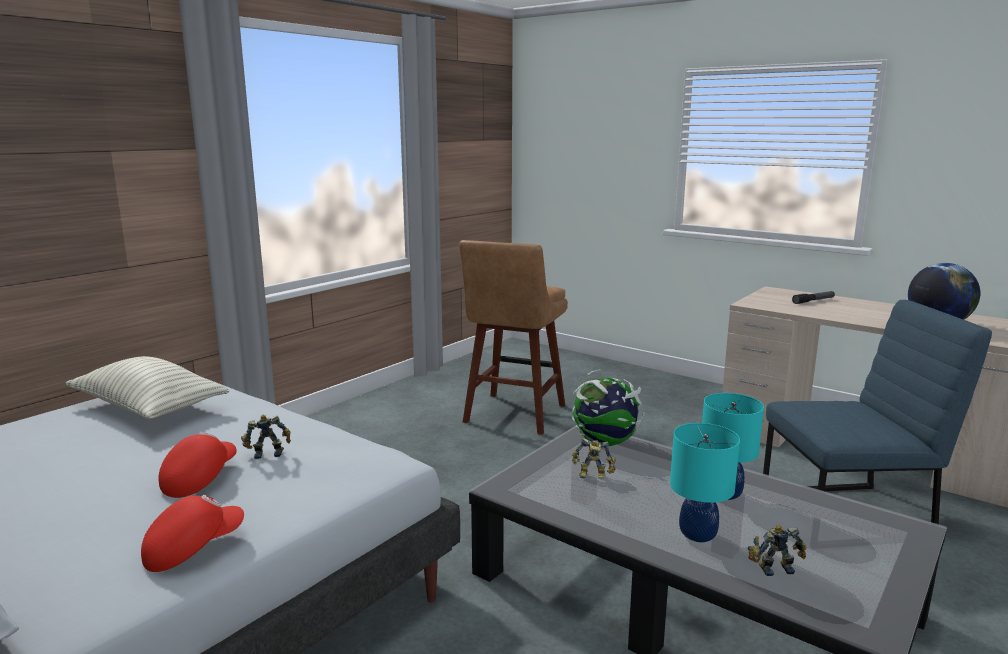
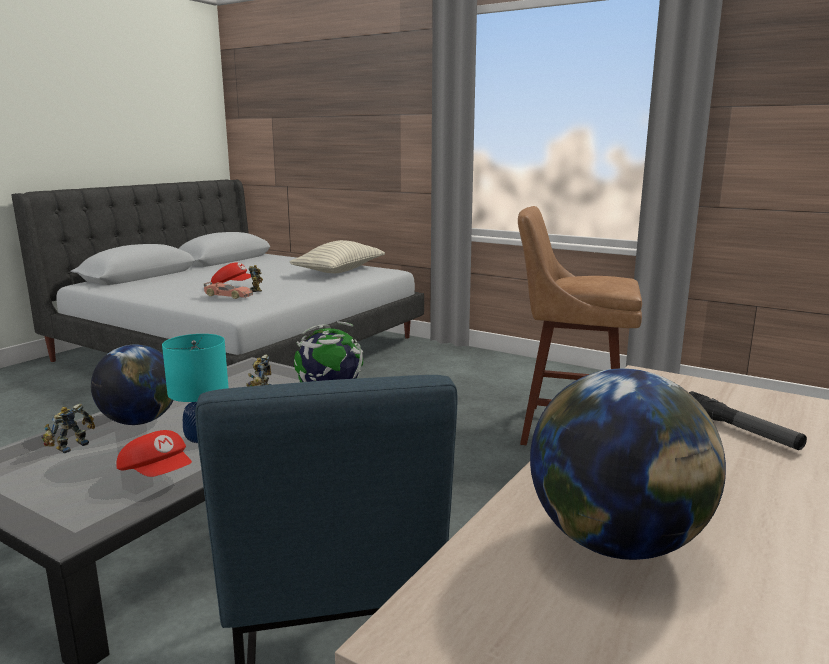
camera: 85 degrees right, 0 degrees up
red cap [141,495,244,572] -> red cap moved to [116,430,192,477]
turquoise table lamp [670,423,740,542] -> globe [91,344,174,425]
toy robot [748,525,807,576] -> toy robot turned 135 degrees counterclockwise [41,404,95,453]
none -> toy car [204,282,253,299]

